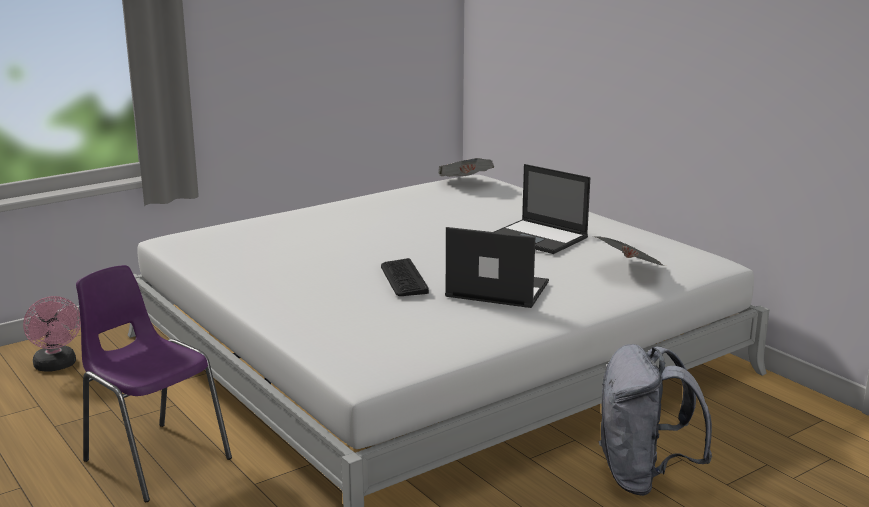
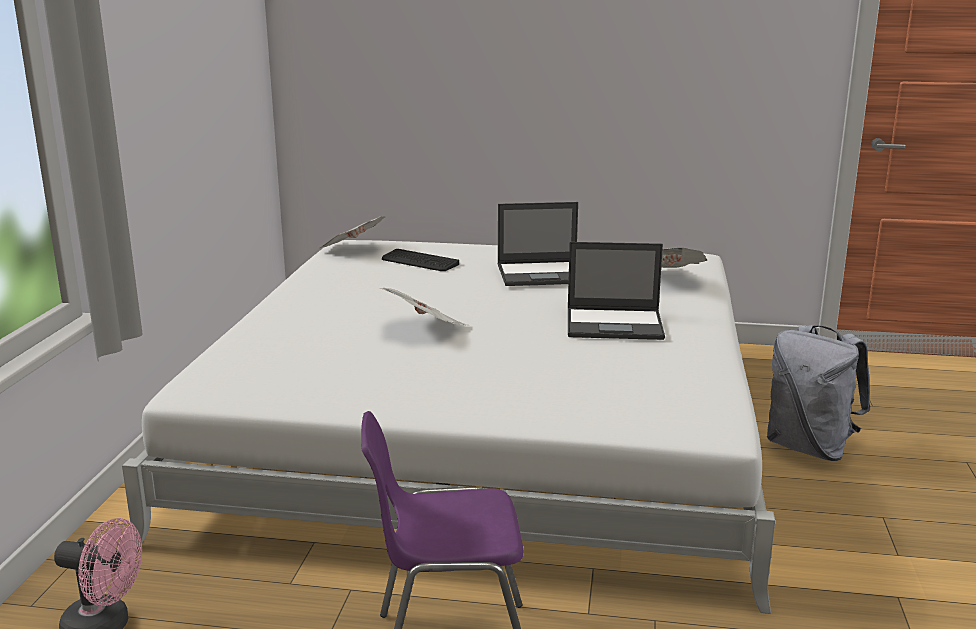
camera: 45 degrees left, 0 degrees up
keyboard [381,258,429,296] -> keyboard moved to [382,249,459,271]
laptop [445,227,549,308] -> laptop turned 150 degrees counterclockwise [568,242,665,340]
none -> newspaper [380,288,467,325]

